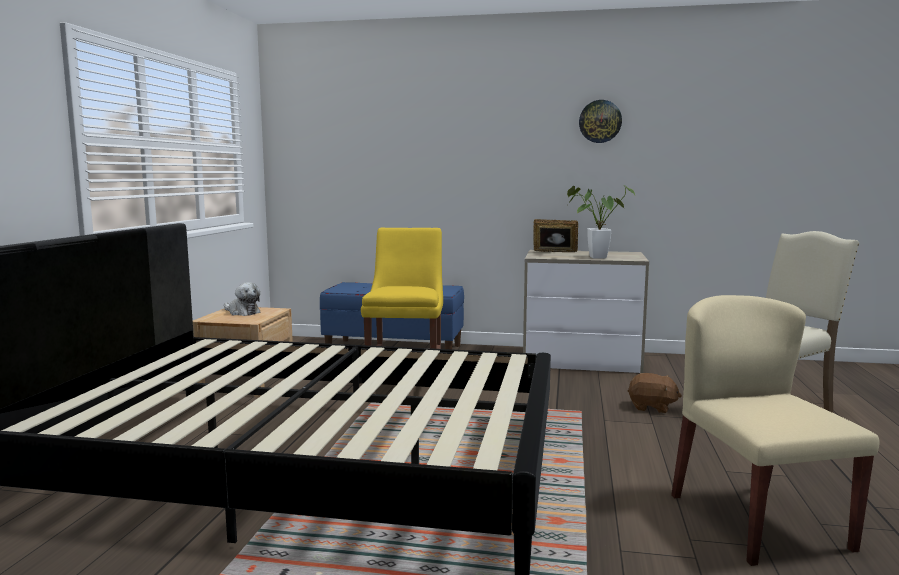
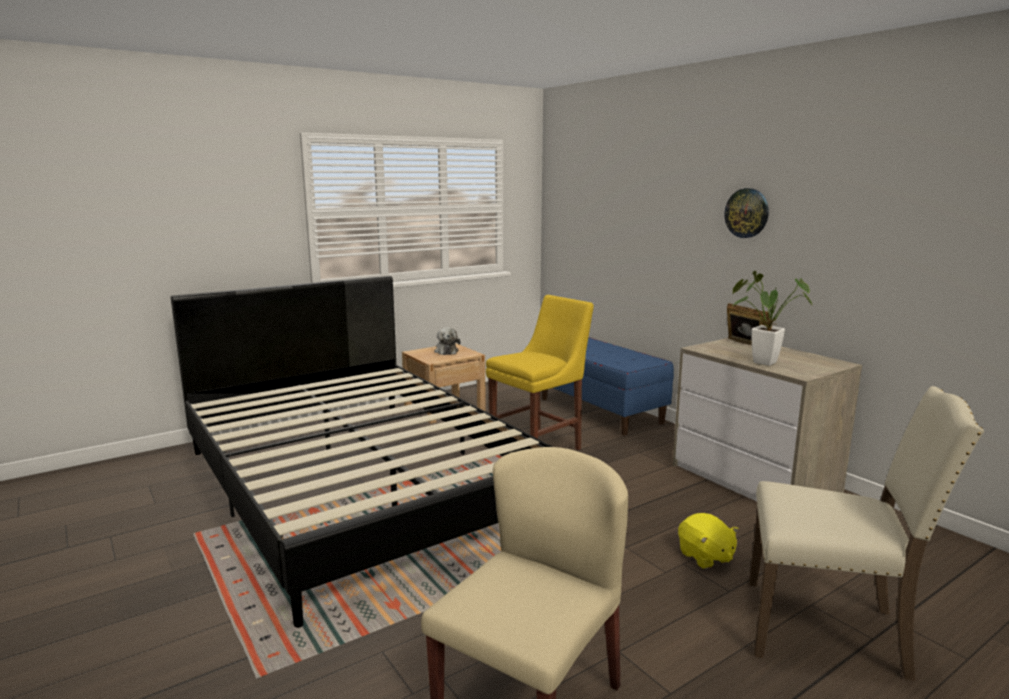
camera: 45 degrees right, 5 degrees up
wall clock [579,100,622,143] -> wall clock moved to [724,188,769,238]
brown plush toy [628,373,682,413] -> yellow plush toy [678,513,739,569]

